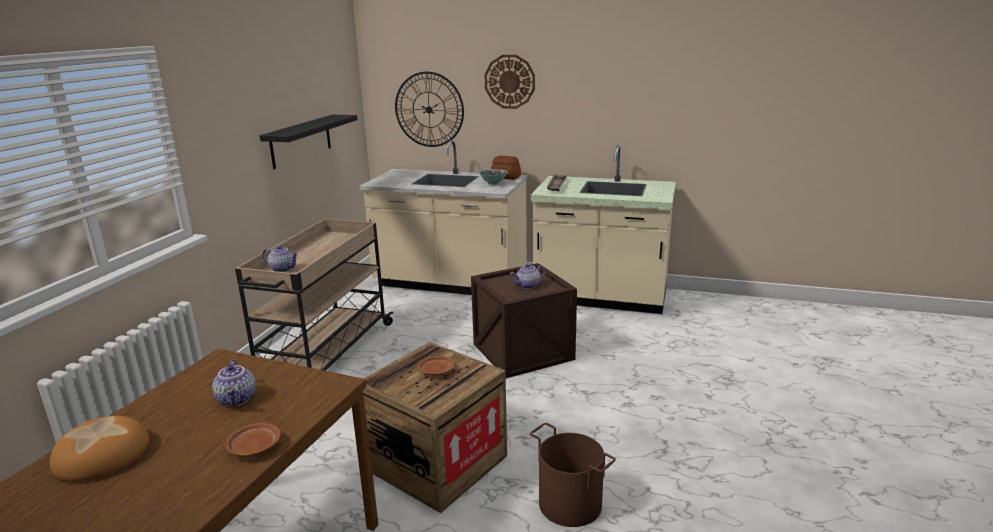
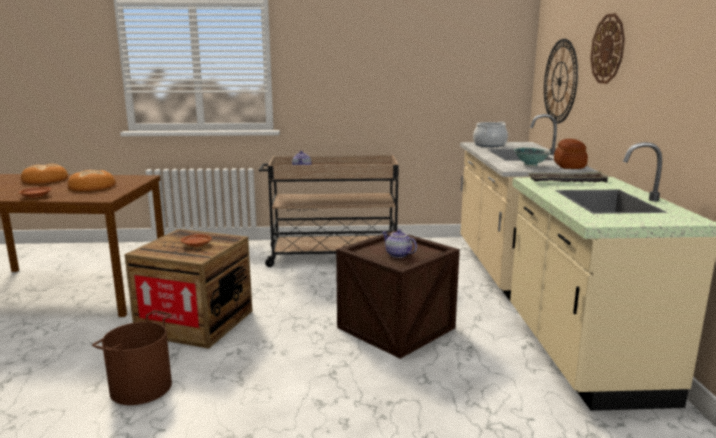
camera: 70 degrees right, 5 degrees down
teapot [212,359,256,406] -> bread [68,170,116,191]
black shelf [260,115,357,169] -> none
none -> cooking pot [473,122,508,147]

